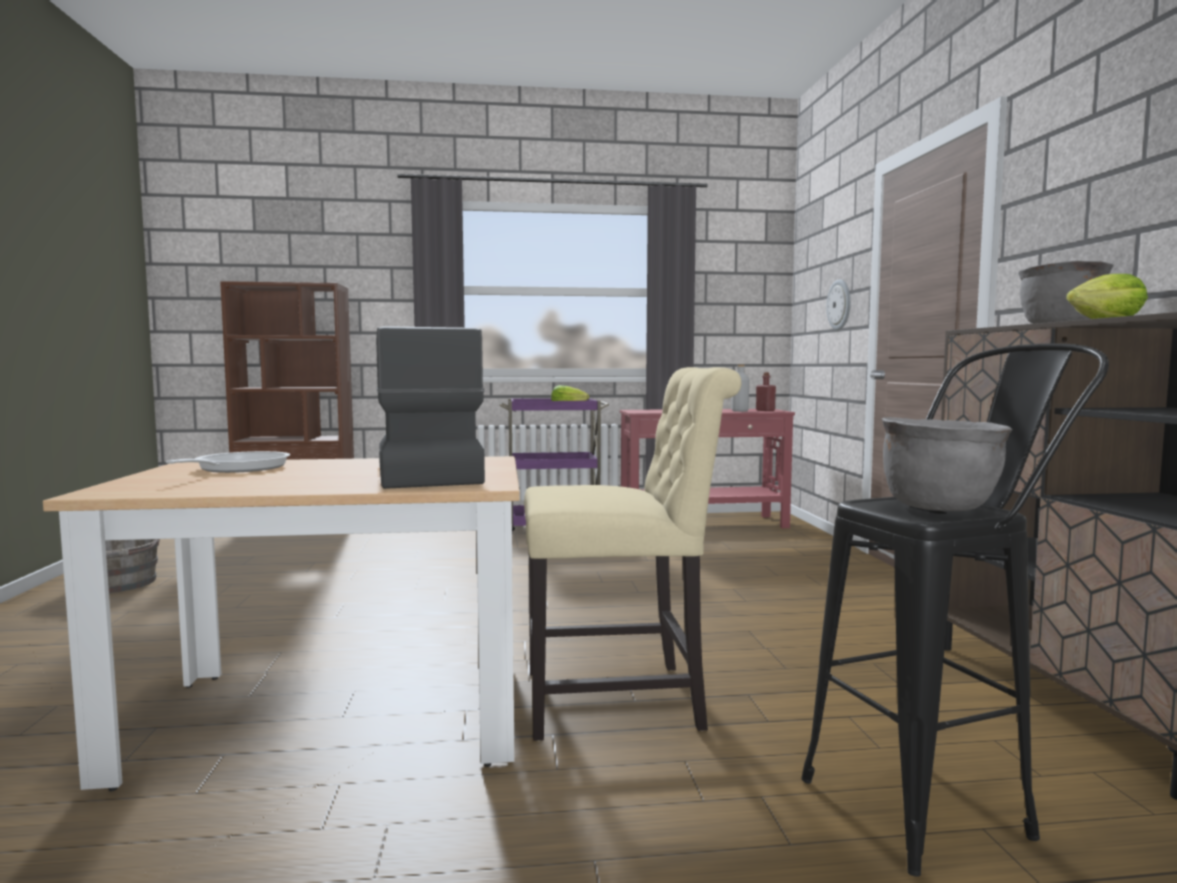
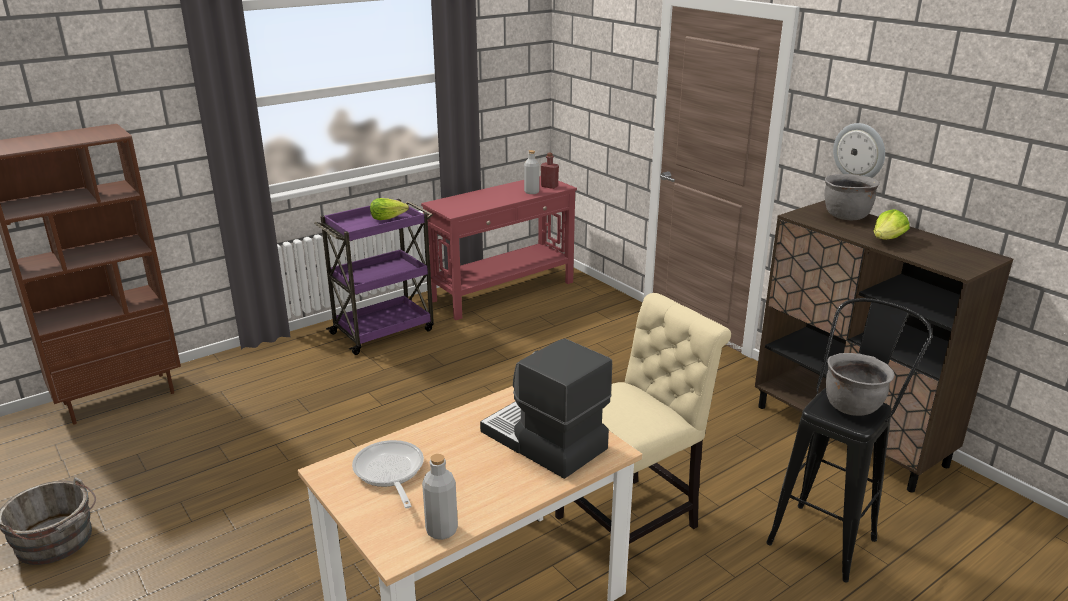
camera: 30 degrees left, 20 degrees up
wall clock [826,279,851,330] -> wall clock moved to [833,123,885,178]
none -> grey bottle [422,454,458,540]

